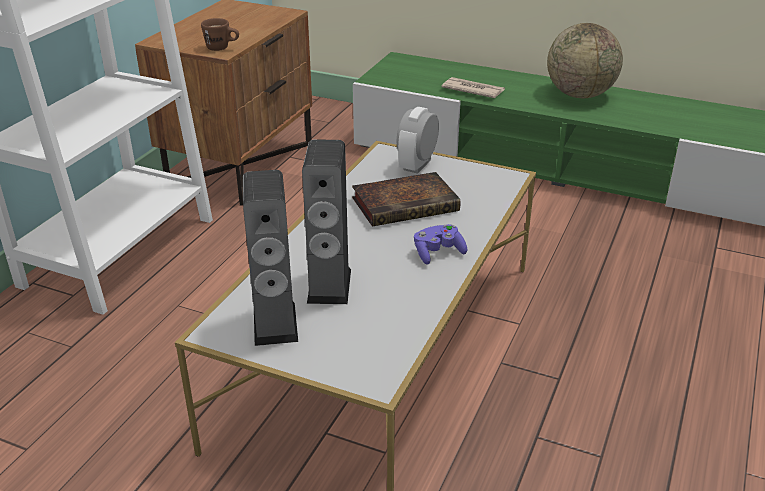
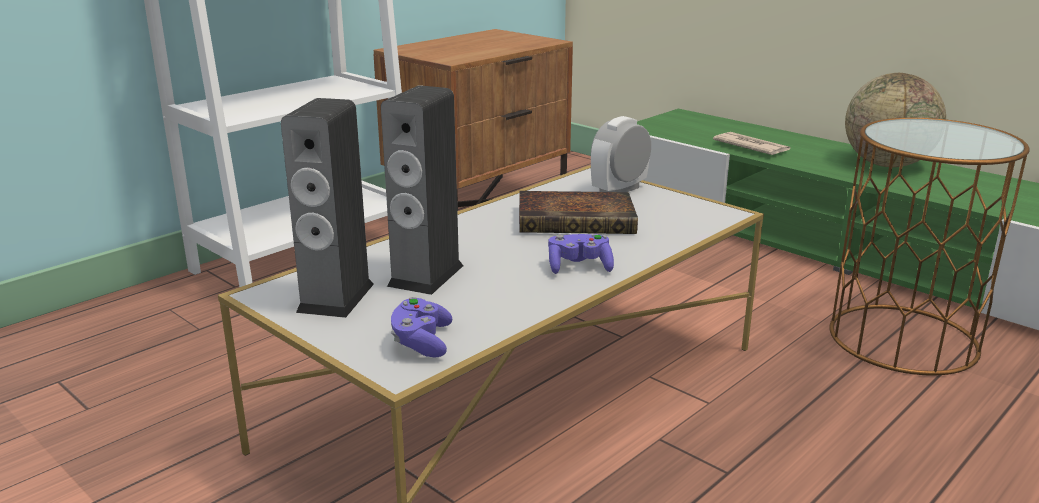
camera: 20 degrees right, 10 degrees down
brown mug [201,18,239,51] -> none
none -> purple game controller [391,297,452,358]
none -> brown side table [829,118,1030,375]

